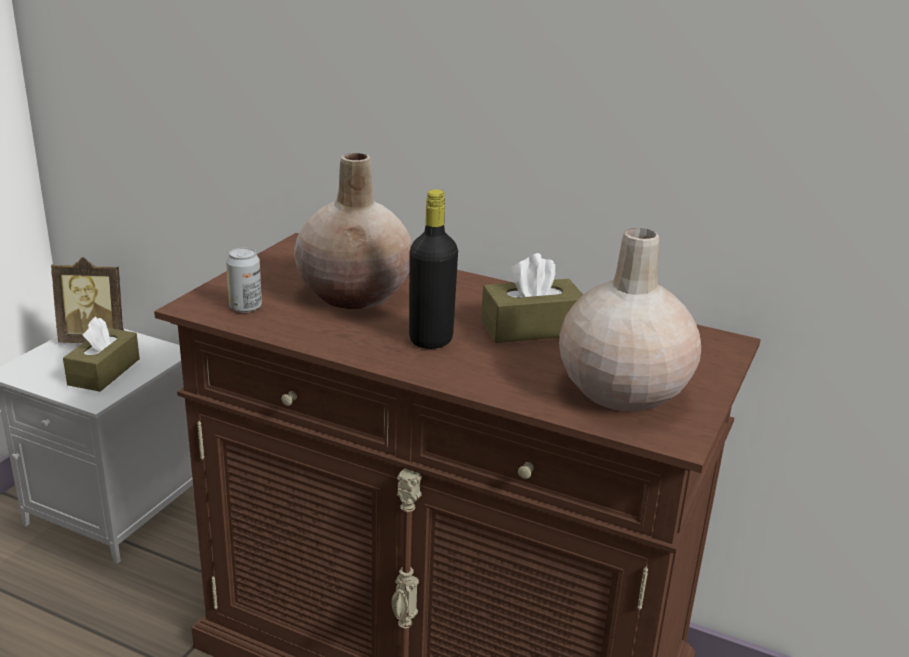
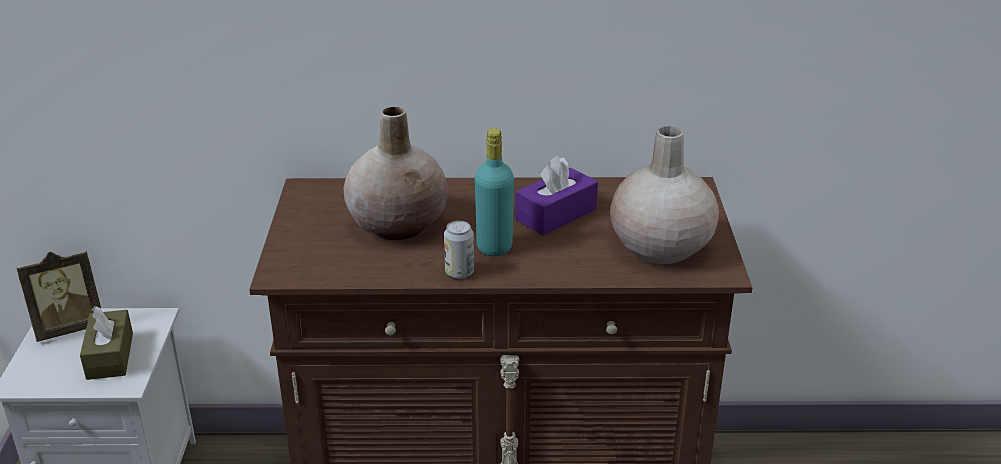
camera: 25 degrees left, 5 degrees up
can [226,248,262,313] -> can moved to [444,221,474,279]
black bottle [409,189,458,349] -> turquoise bottle [475,128,514,256]
brown tissue box [481,253,583,343] -> purple tissue box [516,156,598,235]

